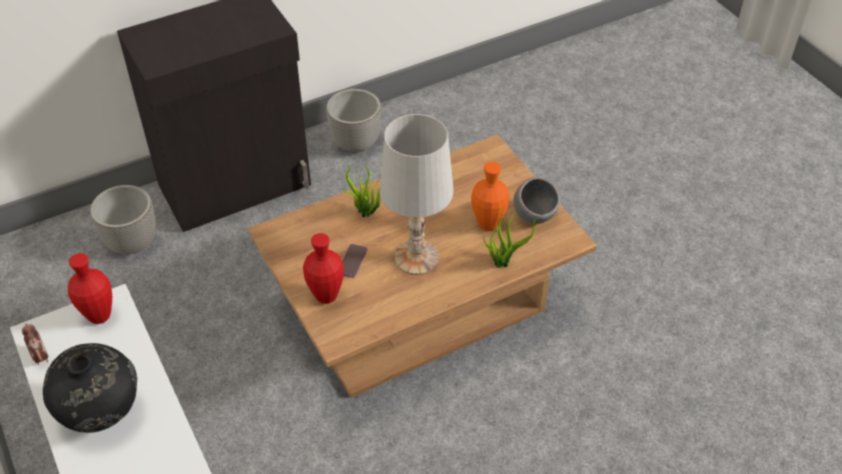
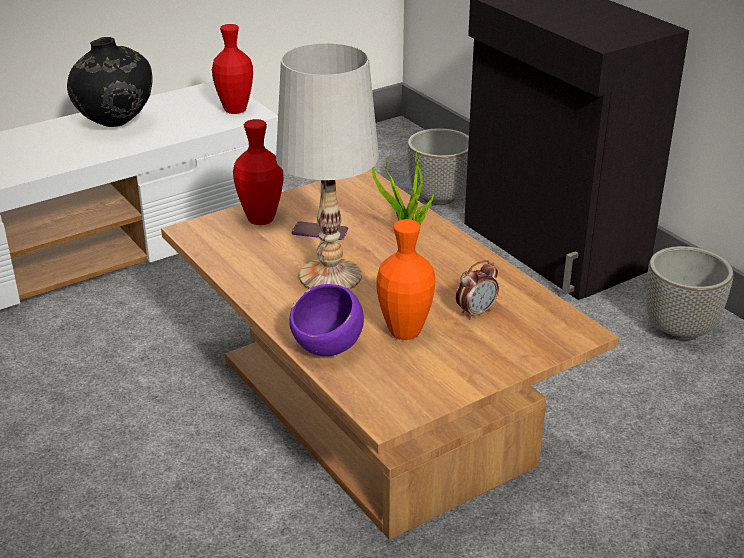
camera: 85 degrees right, 15 degrees down
alarm clock [22,324,48,365] -> alarm clock moved to [456,260,499,320]
potted plant [483,207,542,268] -> purple bowl [289,284,364,356]
grey bowl [514,178,560,224] -> none

